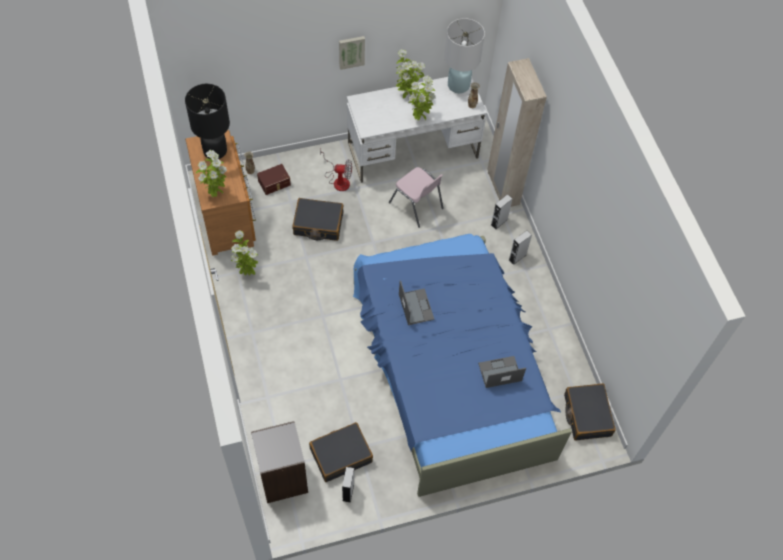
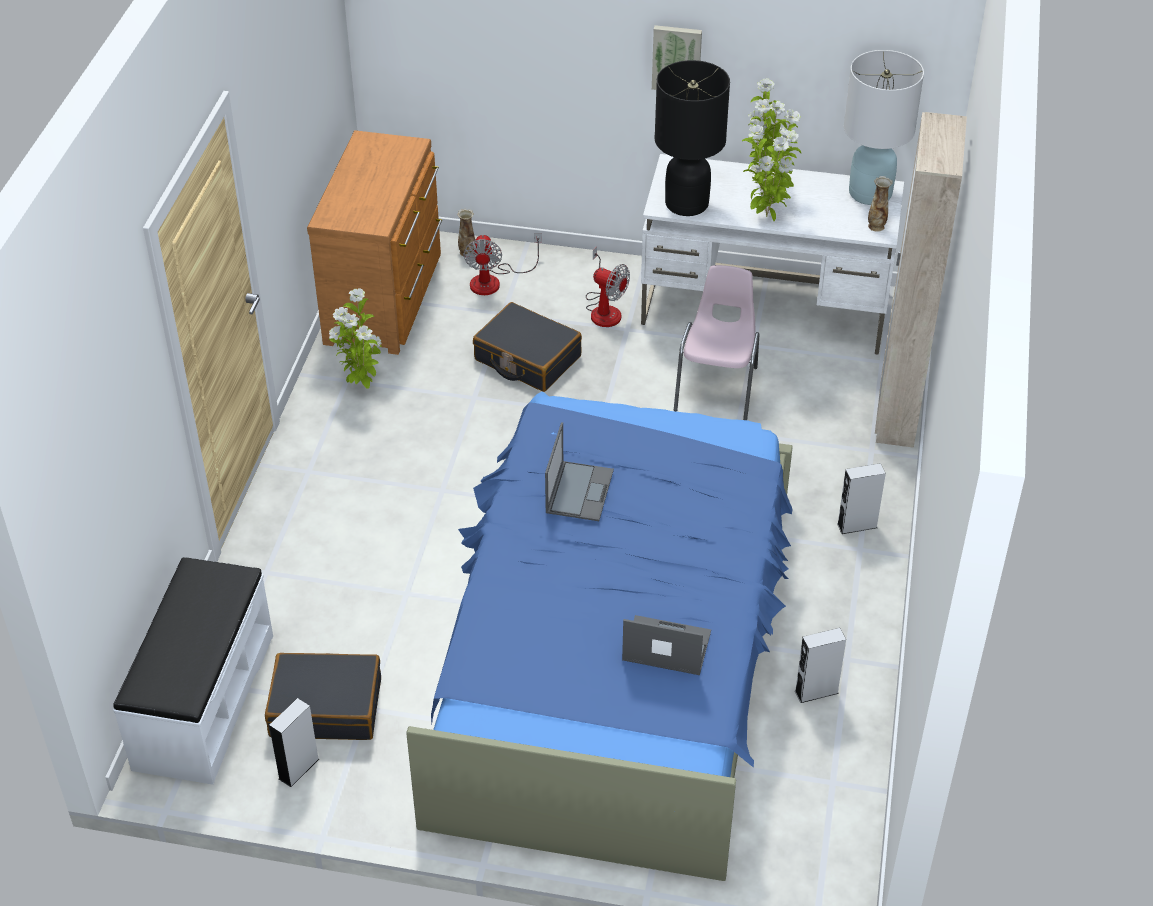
camera: 30 degrees right, 15 degrees down
black table lamp [185,84,230,159] -> black table lamp moved to [655,60,730,216]
potted plant [196,150,227,197] -> none
grey bookcase [251,421,308,503] -> white bench [113,557,273,785]
brown storage box [257,164,291,195] -> fan [463,233,542,295]
pink chair [389,167,444,228] -> pink chair turned 150 degrees counterclockwise [674,265,760,420]
grey speaker [491,194,513,229] -> grey speaker moved to [795,628,846,703]
black suitcase [564,384,615,441] -> none

